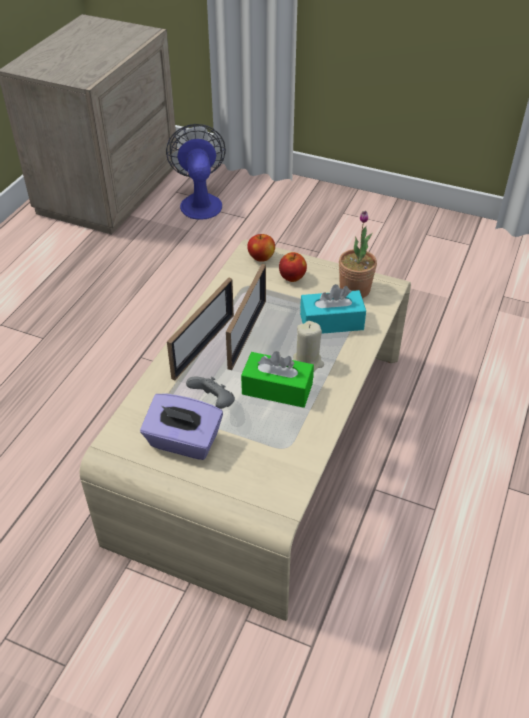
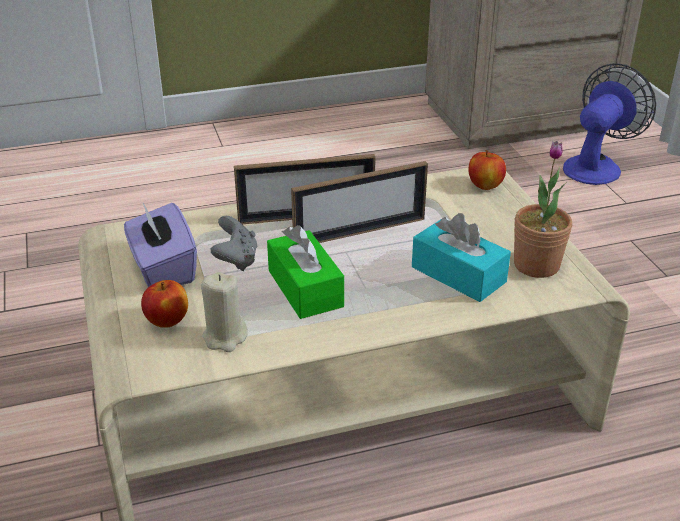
camera: 50 degrees right, 10 degrees down
apple [279,252,307,282] -> apple moved to [141,280,188,328]
beige candle [293,321,324,372] -> beige candle moved to [201,272,248,352]

